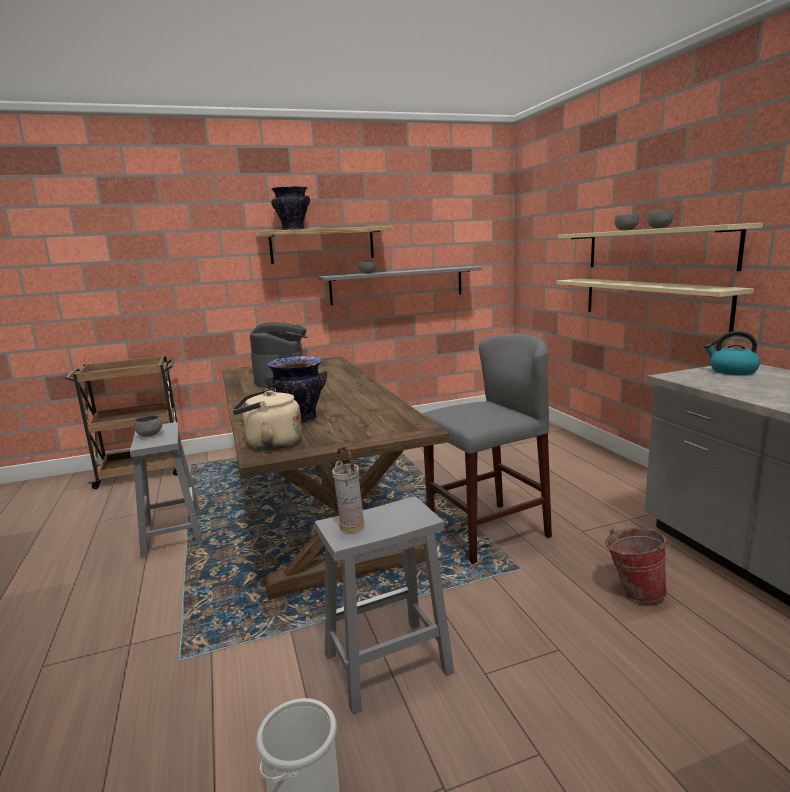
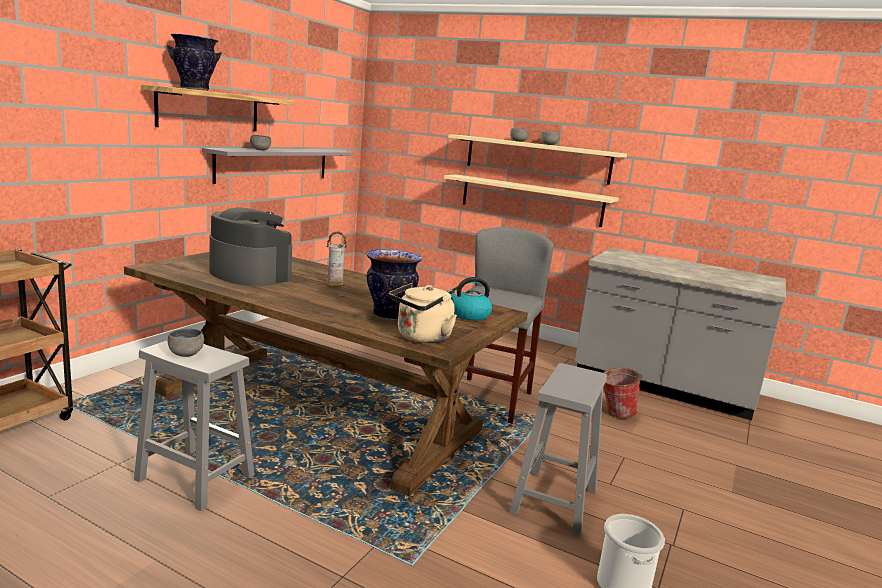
camera: 45 degrees left, 0 degrees up
vase [332,446,365,532] -> vase moved to [327,231,347,286]
kettle [704,331,760,375] -> kettle moved to [447,277,492,321]

